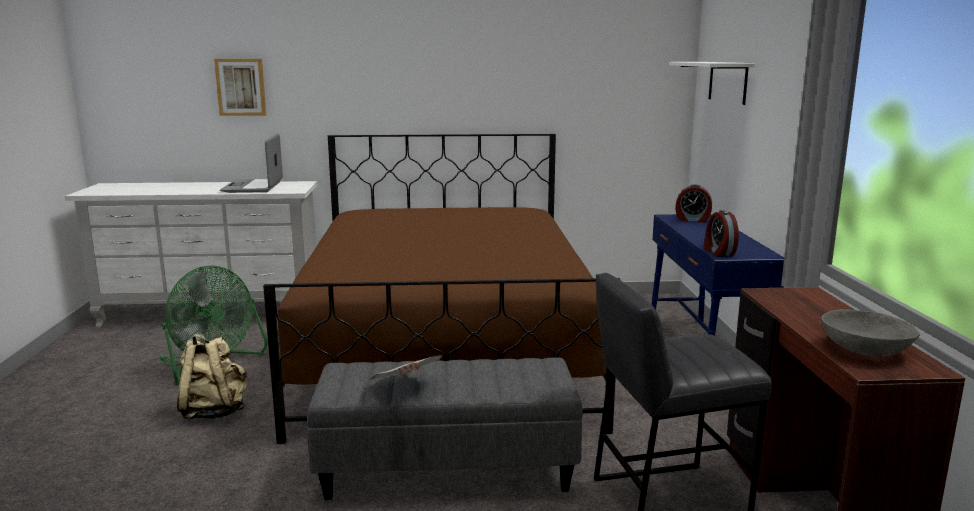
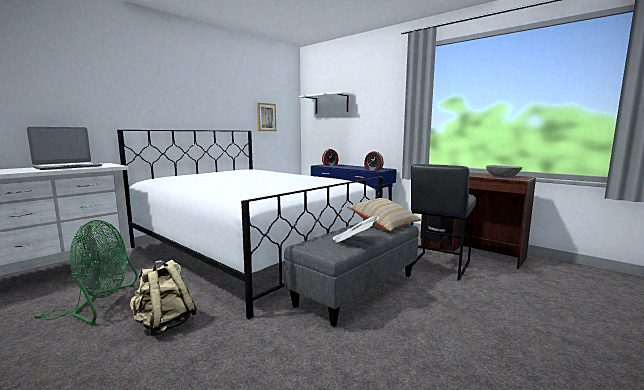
camera: 45 degrees left, 5 degrees down
picture [214,59,266,116] -> picture moved to [257,103,276,131]
laptop [220,134,283,193] -> laptop turned 90 degrees counterclockwise [27,127,102,170]
brown bed [263,134,621,444] -> white bed [117,130,383,319]
none -> beige pillow [347,198,422,231]

